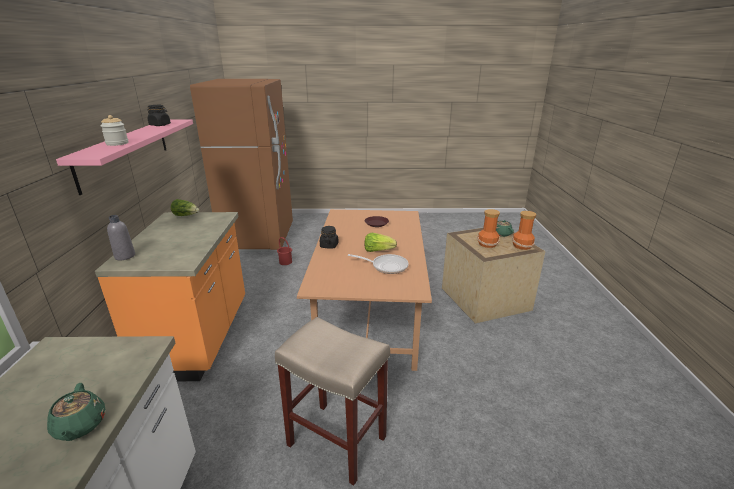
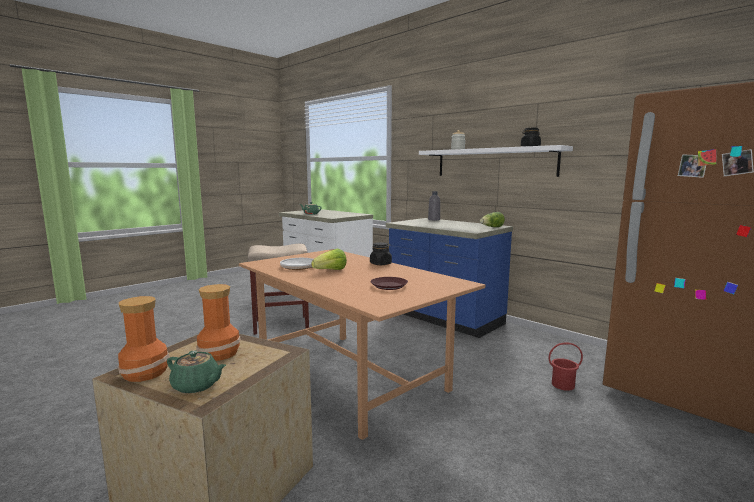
camera: 135 degrees right, 15 degrees down
pink shelf [56,120,193,195] -> white shelf [419,145,573,177]
orange counter [95,212,245,381] -> blue counter [386,218,513,338]

